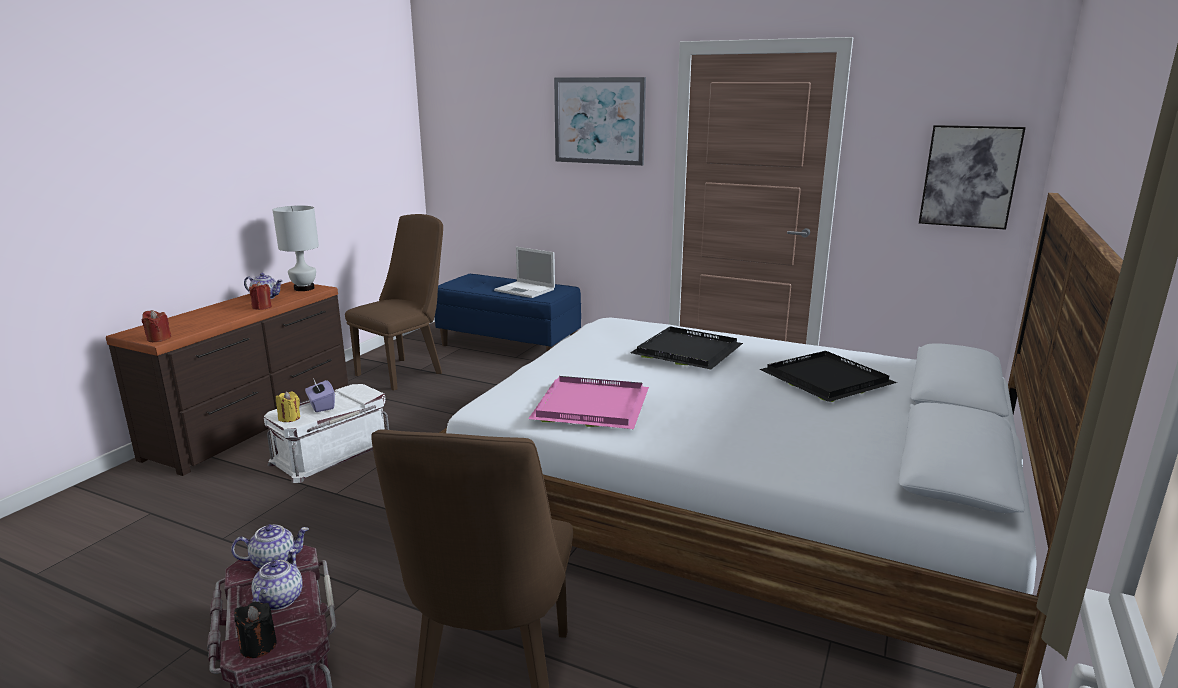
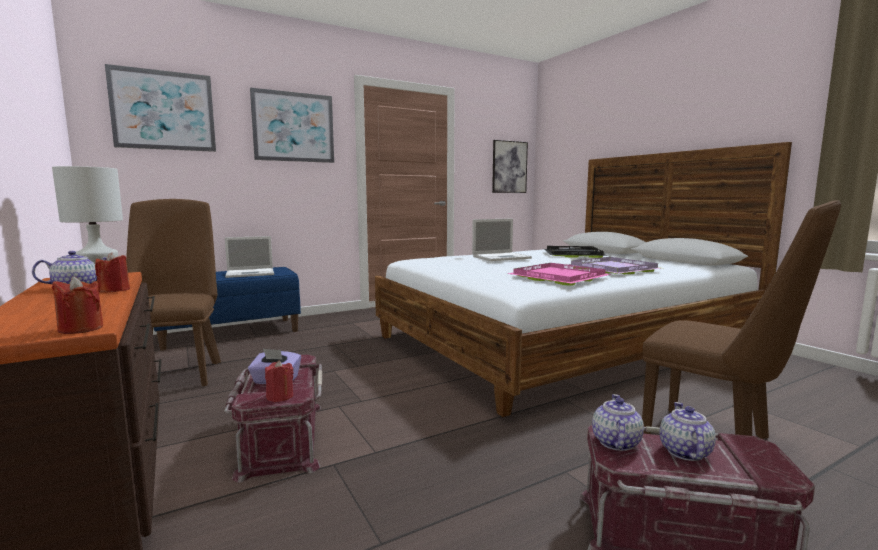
camera: 55 degrees left, 10 degrees down
black candle [234,602,277,658] -> none
teapot [251,549,303,610] -> teapot turned 60 degrees clockwise [660,402,716,461]
white storage box [264,384,389,483] -> red storage box [224,354,322,483]
yellow candle [276,391,300,422] -> red candle [265,360,293,402]
black tray [630,326,743,370] -> laptop [472,218,532,261]
none -> picture [105,64,216,152]
none -> purple tray [566,257,661,274]

